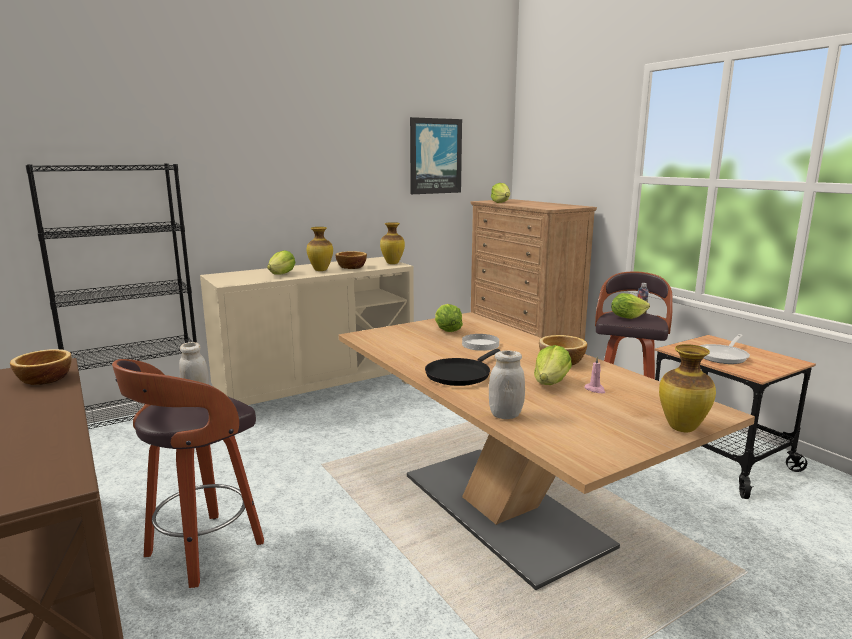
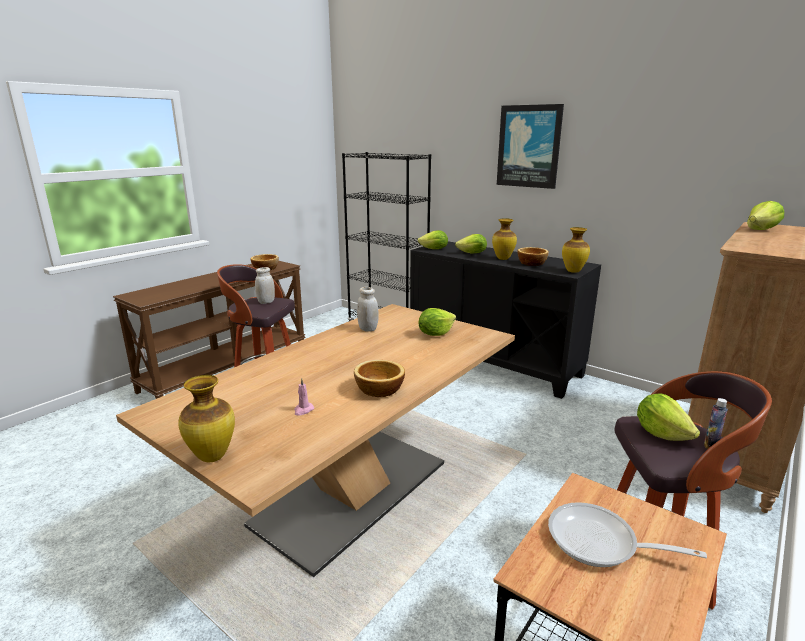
camera: 70 degrees right, 5 degrees up
beige cabinet [200,257,414,405] -> black cabinet [410,241,601,399]
picture [410,117,462,194] -> picture moved to [497,104,564,189]
black frying pan [425,349,500,386] -> none
white plate [462,334,499,351] -> none
white jar [489,351,525,419] -> white jar moved to [357,287,378,332]
lettuce [534,345,572,385] -> lettuce moved to [418,230,448,249]

